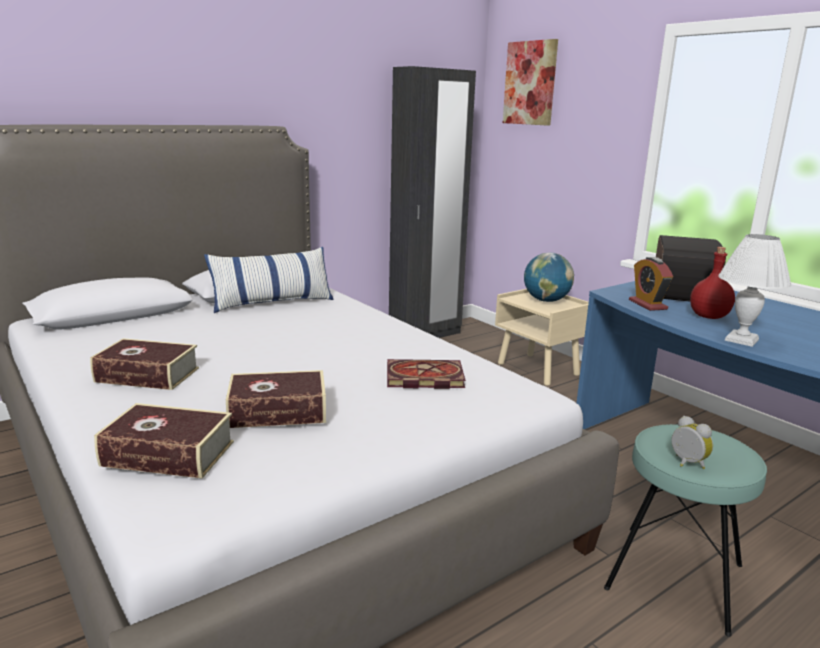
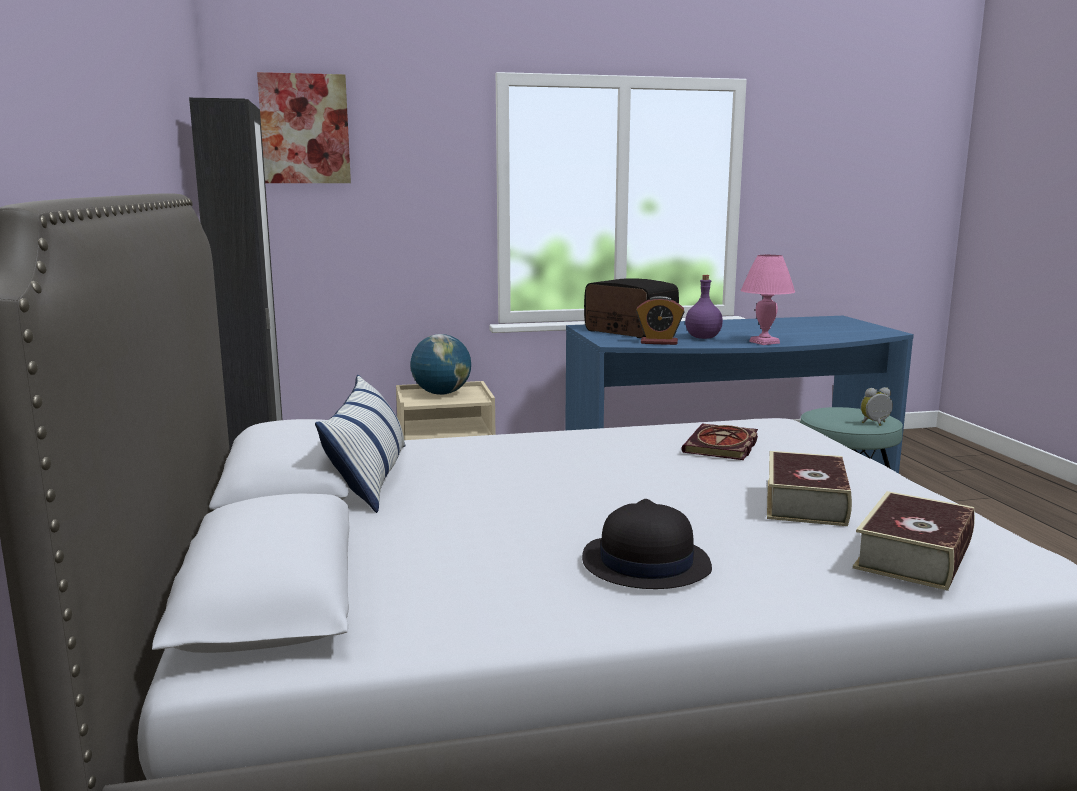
camera: 65 degrees left, 5 degrees down
book [90,338,199,390] -> black hat [582,499,712,589]
red bottle [690,247,735,319] -> purple bottle [685,275,723,339]
white table lamp [718,234,791,347] -> pink table lamp [740,255,795,345]

